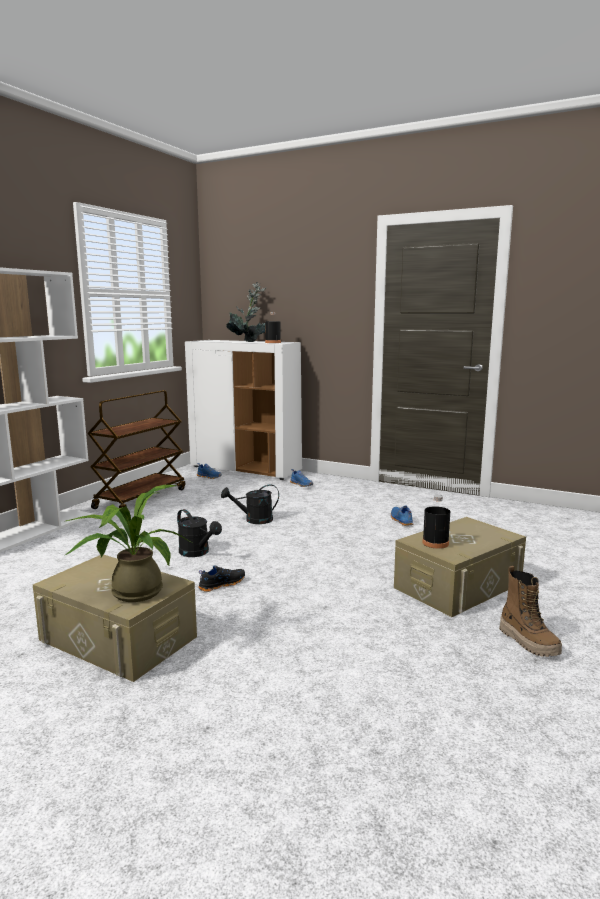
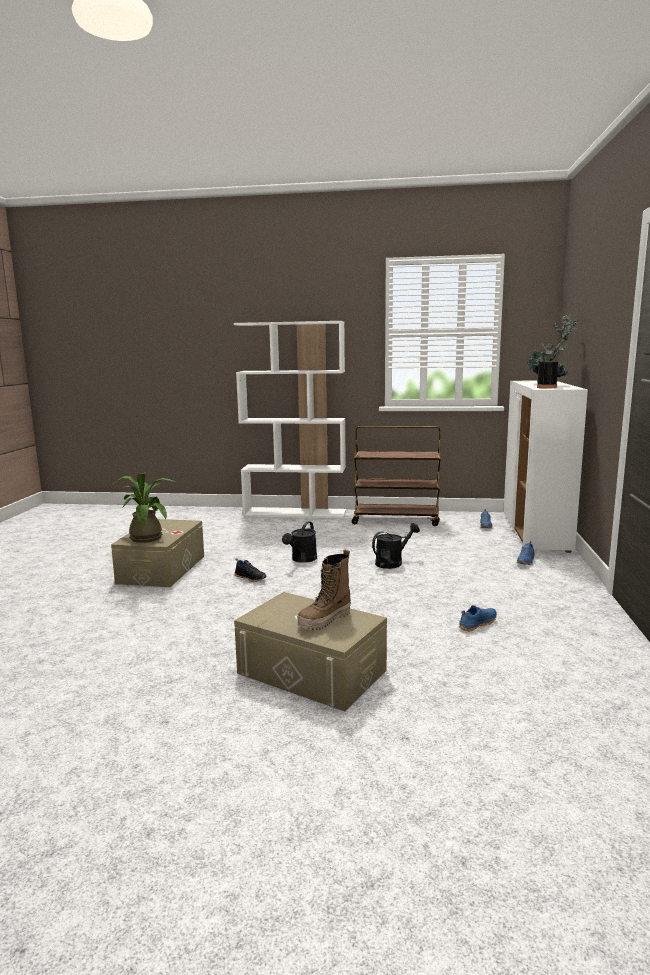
camera: 70 degrees right, 0 degrees up
black watering can [221,484,279,524] -> black watering can turned 90 degrees clockwise [372,523,420,569]
black bottle [422,495,450,549] -> none
boot [499,566,562,657] -> boot moved to [298,550,351,631]

